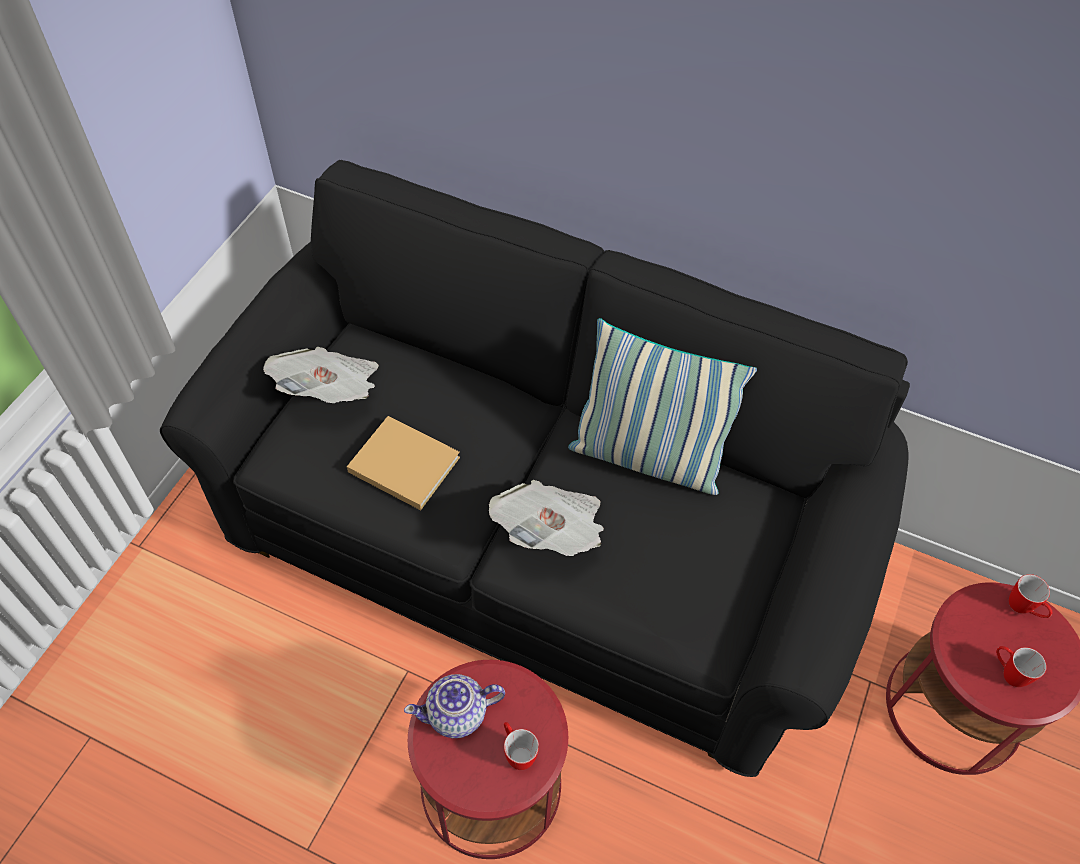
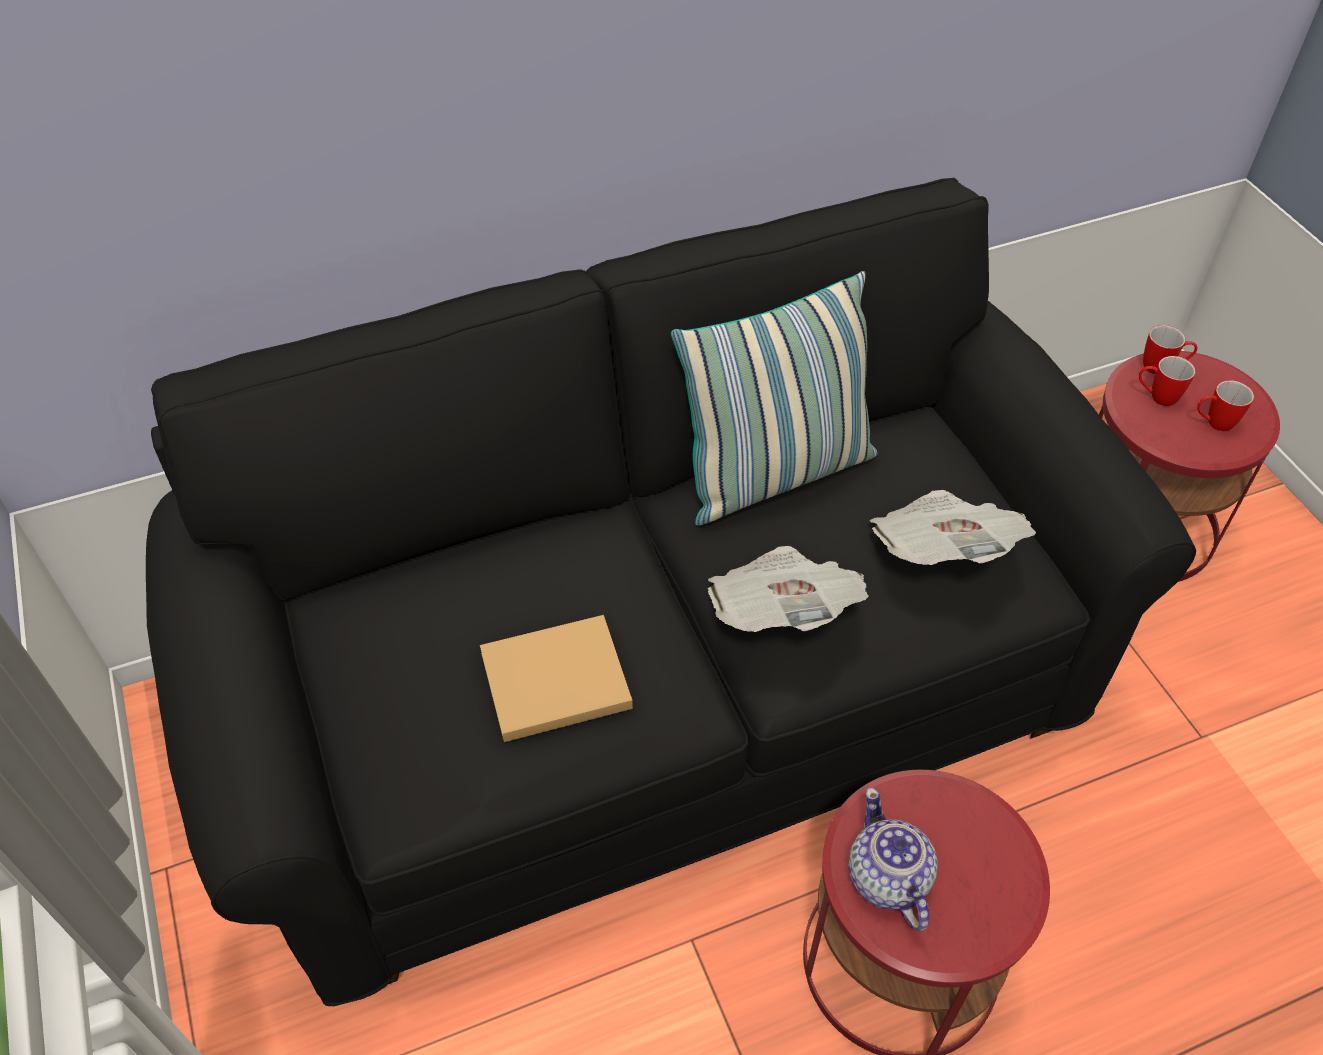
camera: 45 degrees left, 5 degrees down
newspaper [263,347,379,403] -> newspaper moved to [870,490,1036,565]
teapot [404,674,505,738] -> teapot turned 135 degrees clockwise [848,787,938,932]
mug [504,722,539,770] -> mug moved to [1139,356,1196,406]

